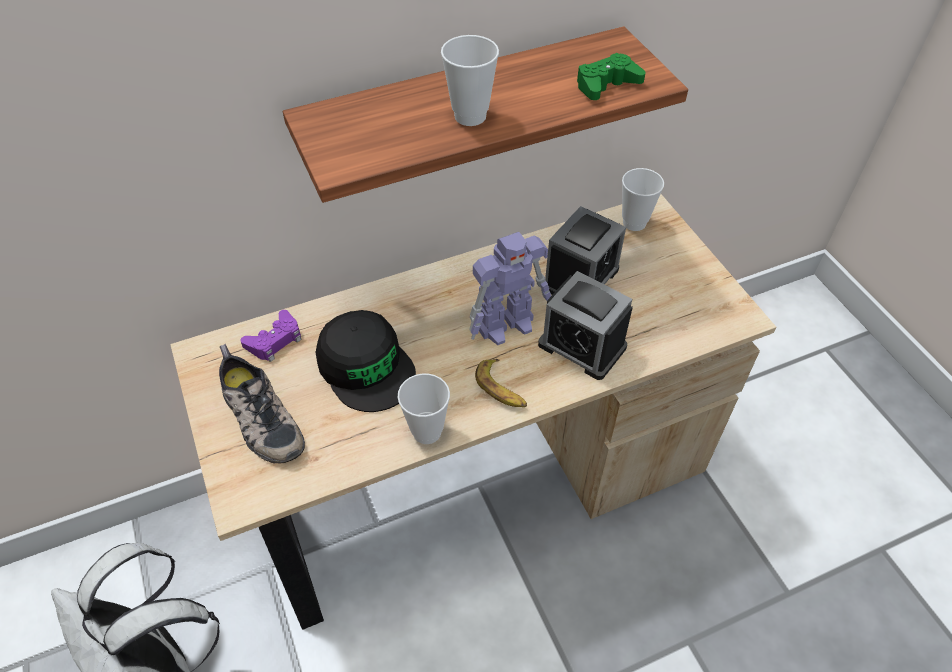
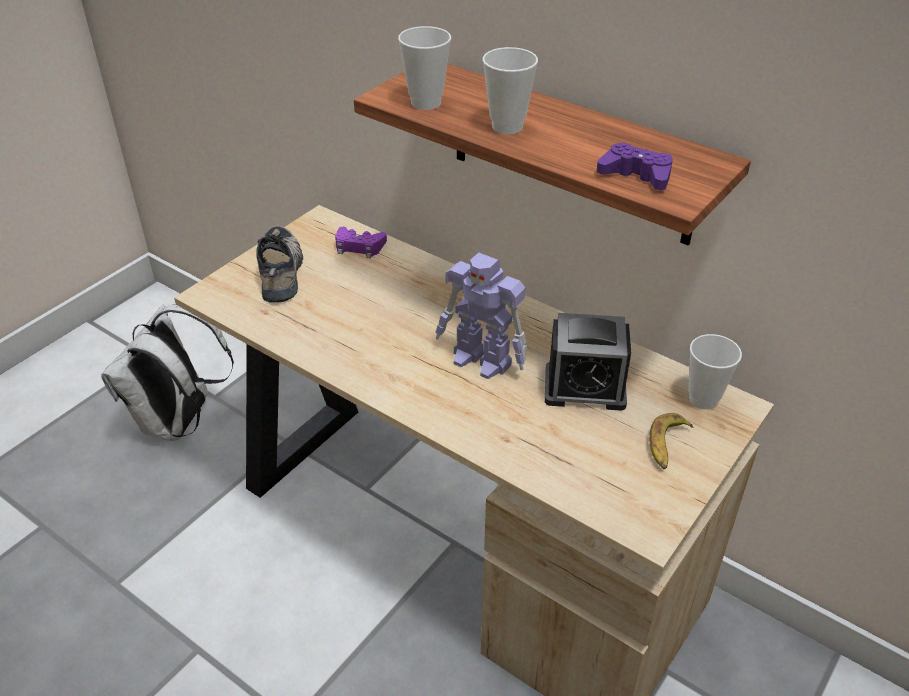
camera: 60 degrees right, 10 degrees down
shoe [219,344,305,463] -> shoe turned 150 degrees clockwise [256,225,303,303]
black cap [316,310,416,412] -> none
cup [397,373,450,444] -> cup moved to [398,26,451,110]
banana [475,359,527,407] -> banana moved to [649,413,693,469]
alarm clock [538,271,633,380] -> none
green game controller [577,53,646,100] -> purple game controller [597,142,673,190]

